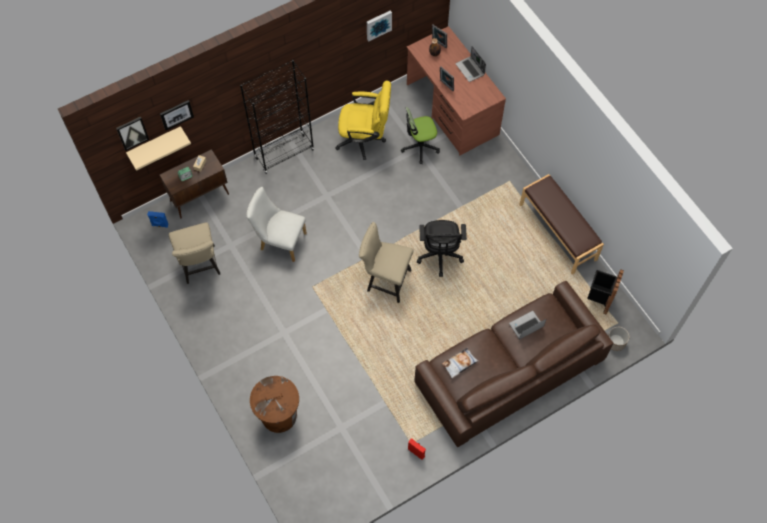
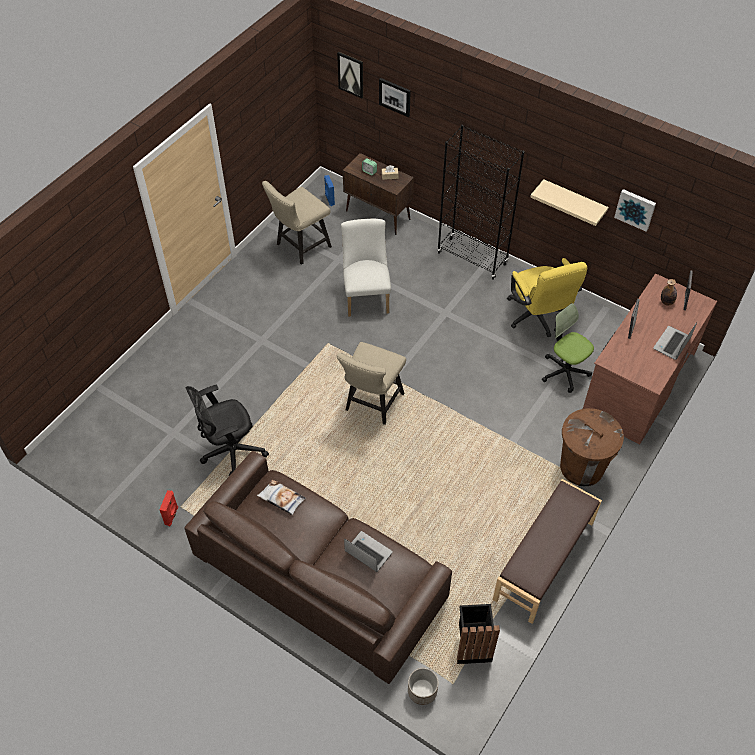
camera: 65 degrees right, 10 degrees down
beige shelf [126,126,191,171] -> beige shelf moved to [531,179,609,226]
brown trash can [250,376,299,433] -> brown trash can moved to [560,408,624,486]
beige chair [359,222,413,303] -> beige chair turned 150 degrees counterclockwise [336,342,406,425]
black office chair [417,220,467,277] -> black office chair moved to [186,385,269,476]

